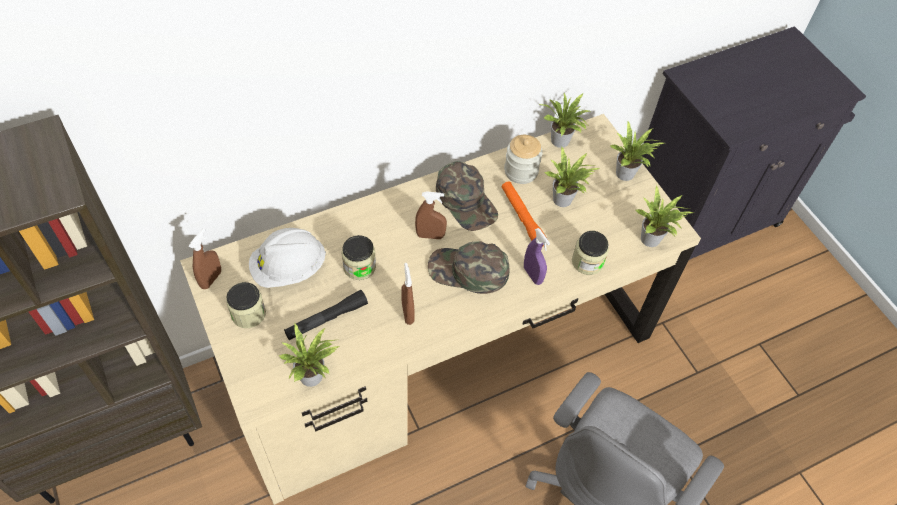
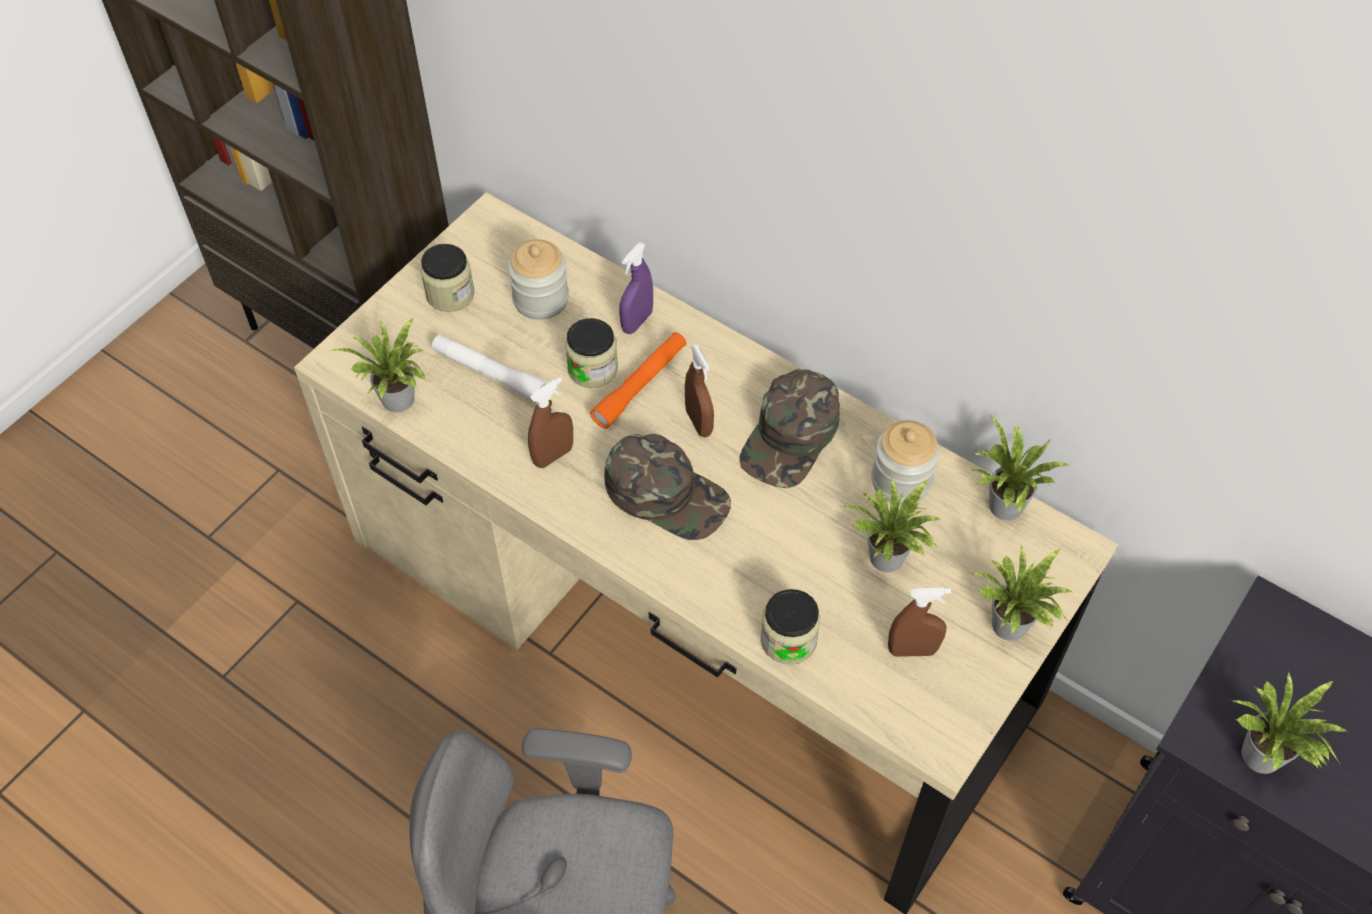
camera: 65 degrees right, 0 degrees up
brown spray bottle [188,228,221,289] -> brown spray bottle moved to [888,588,951,657]
white hard hat [249,228,326,288] -> jar [508,239,569,320]
black flashlight [284,290,368,340] -> white flashlight [432,334,548,404]
green cap [428,241,509,294] -> green cap turned 135 degrees clockwise [604,434,731,540]
orange flashlight [502,181,547,247] -> orange flashlight moved to [590,332,686,429]
purple spray bottle [524,228,550,285] -> purple spray bottle moved to [619,242,653,334]
potted plant [636,185,695,247] -> potted plant moved to [1232,672,1348,774]

